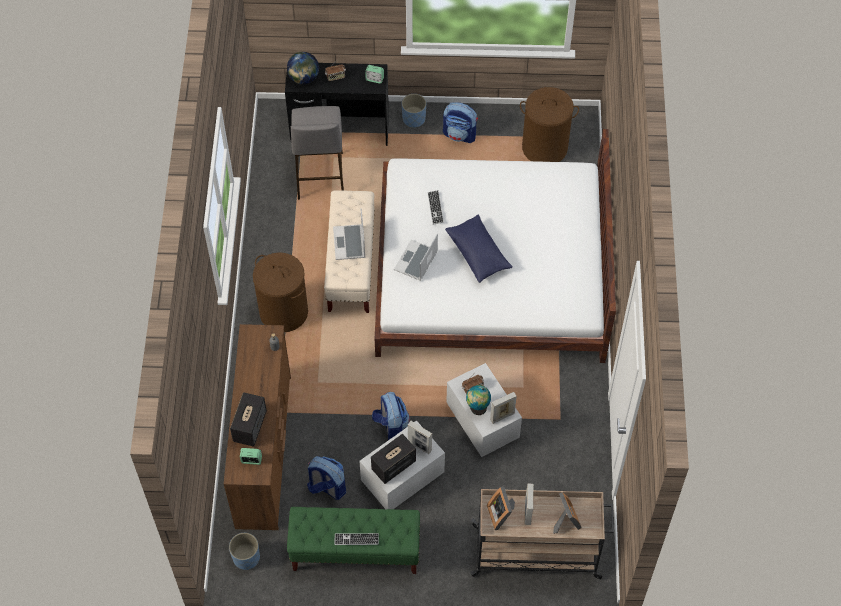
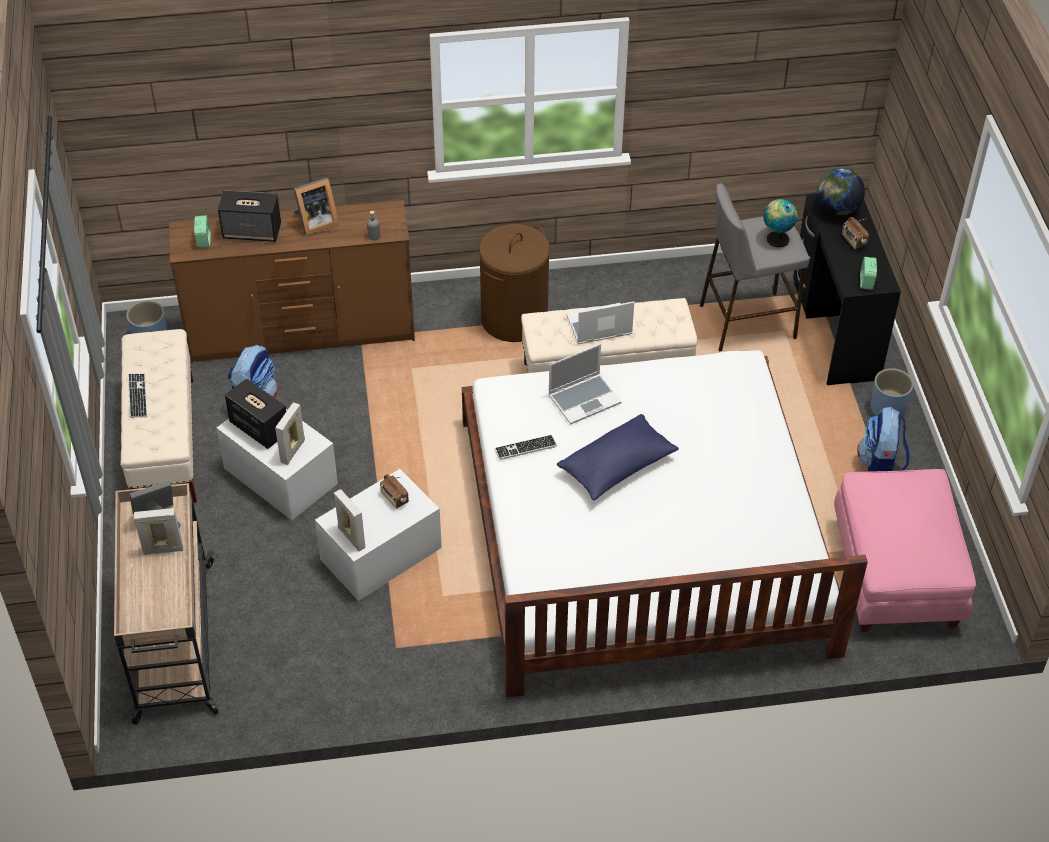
camera: 80 degrees right, 10 degrees down
green bench [287,507,420,574] -> beige bench [120,329,197,503]
backpack [372,392,410,440] -> none
laptop [394,234,438,281] -> laptop turned 135 degrees clockwise [549,344,622,424]
keyboard [428,190,444,225] -> keyboard moved to [494,435,557,460]
globe [466,385,491,415] -> globe moved to [763,199,798,247]
brown laundry basket [520,87,579,162] -> pink ottoman [834,469,976,632]
picture frame [553,492,581,534] -> picture frame moved to [294,177,339,236]

